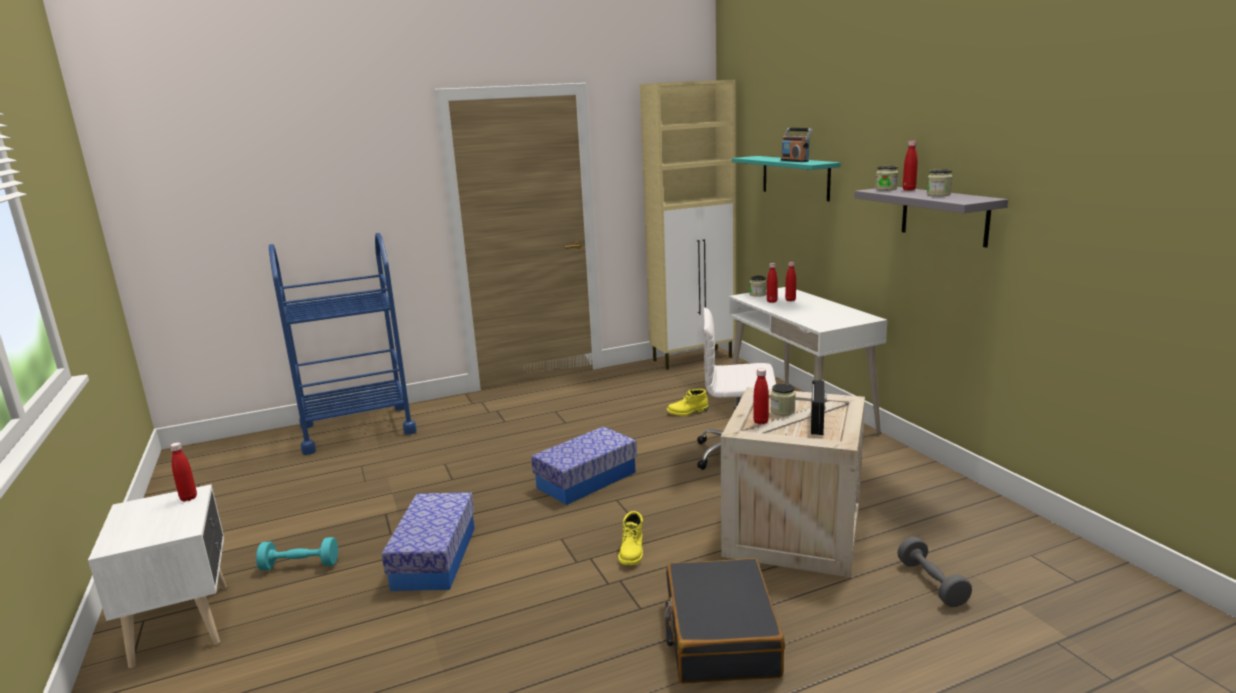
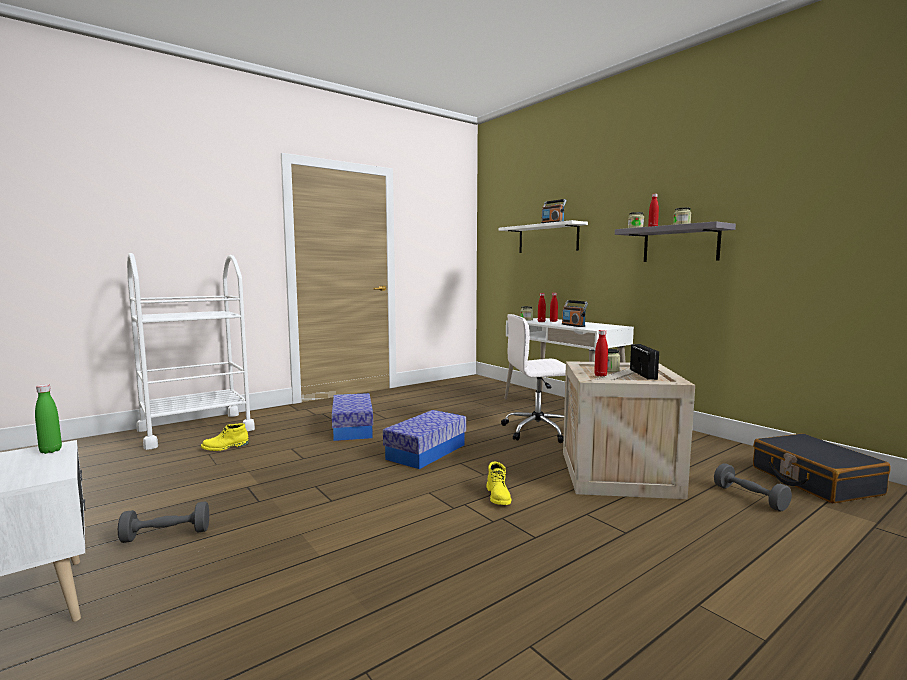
camera: 15 degrees left, 10 degrees down
red bottle [170,442,197,502] -> green bottle [35,384,62,454]
turquoise dumbbell [256,537,338,571] -> grey dumbbell [118,501,209,543]
blue cart [269,233,417,455] -> white cart [127,253,255,450]
storage box [381,492,474,591] -> storage box moved to [332,393,373,441]
beige cabinet [640,80,736,370] -> none
black suitcase [664,558,785,683] -> black suitcase moved to [753,433,891,503]
yellow boot [667,389,708,416] -> yellow boot moved to [201,423,249,451]
turquoise shelf [732,156,841,201] -> white shelf [499,220,588,253]
none -> radio [562,300,588,327]

